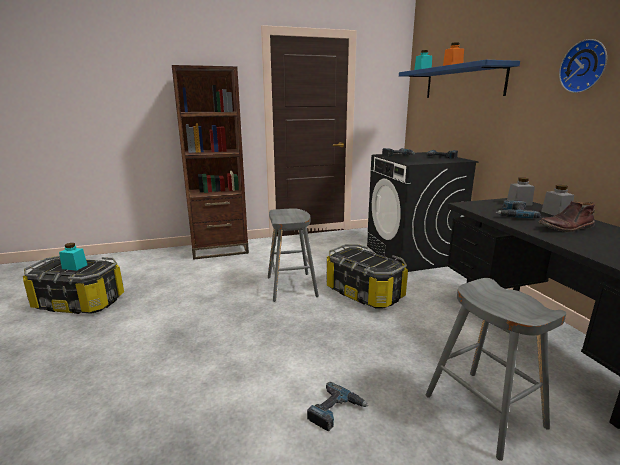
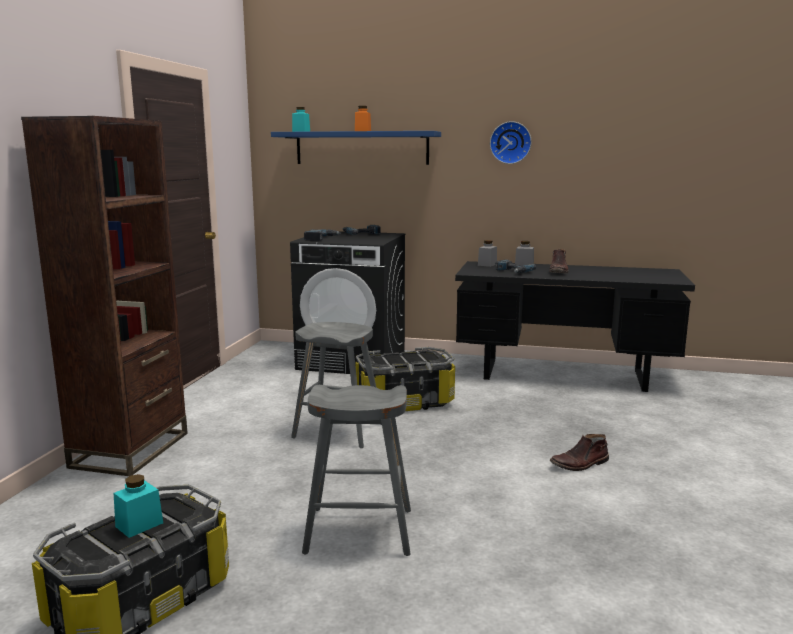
camera: 60 degrees left, 5 degrees down
power drill [307,382,368,431] -> brown boot [550,434,609,471]
grey stool [426,278,566,461] -> grey stool moved to [302,385,411,556]

